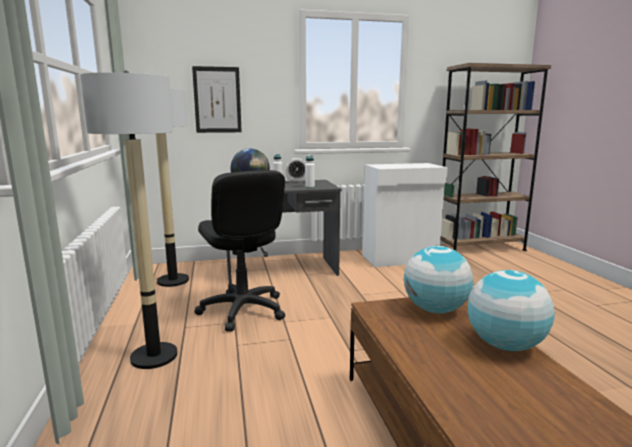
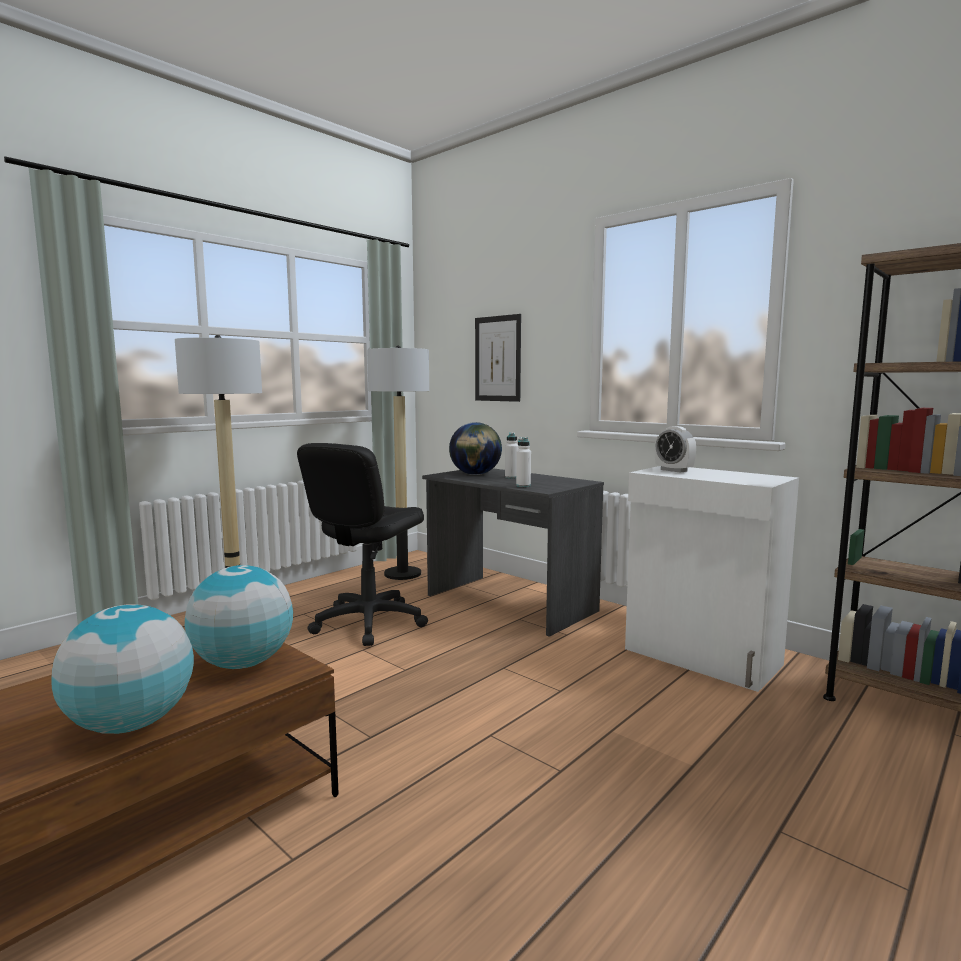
camera: 55 degrees right, 5 degrees down
alarm clock [286,158,305,183] -> alarm clock moved to [655,426,696,473]

